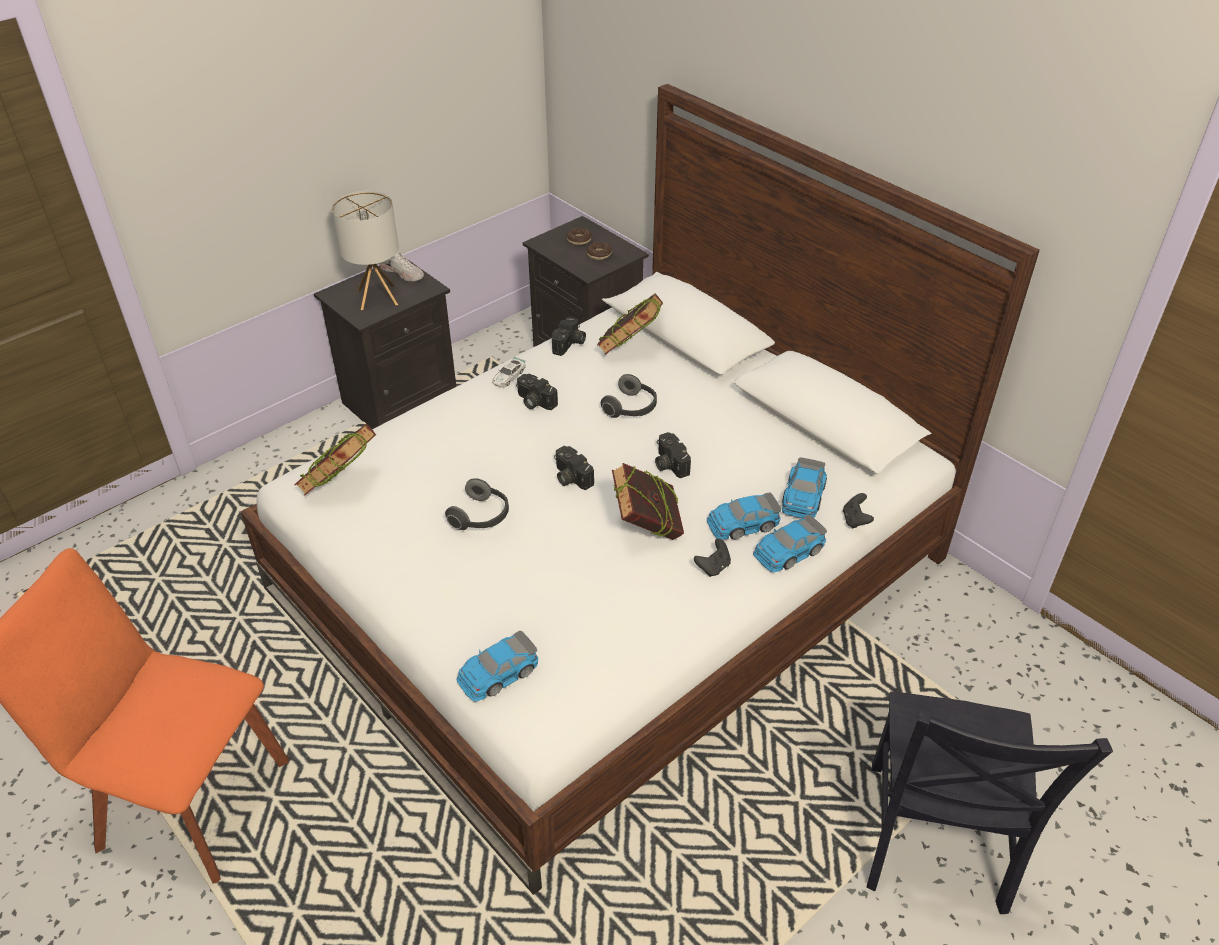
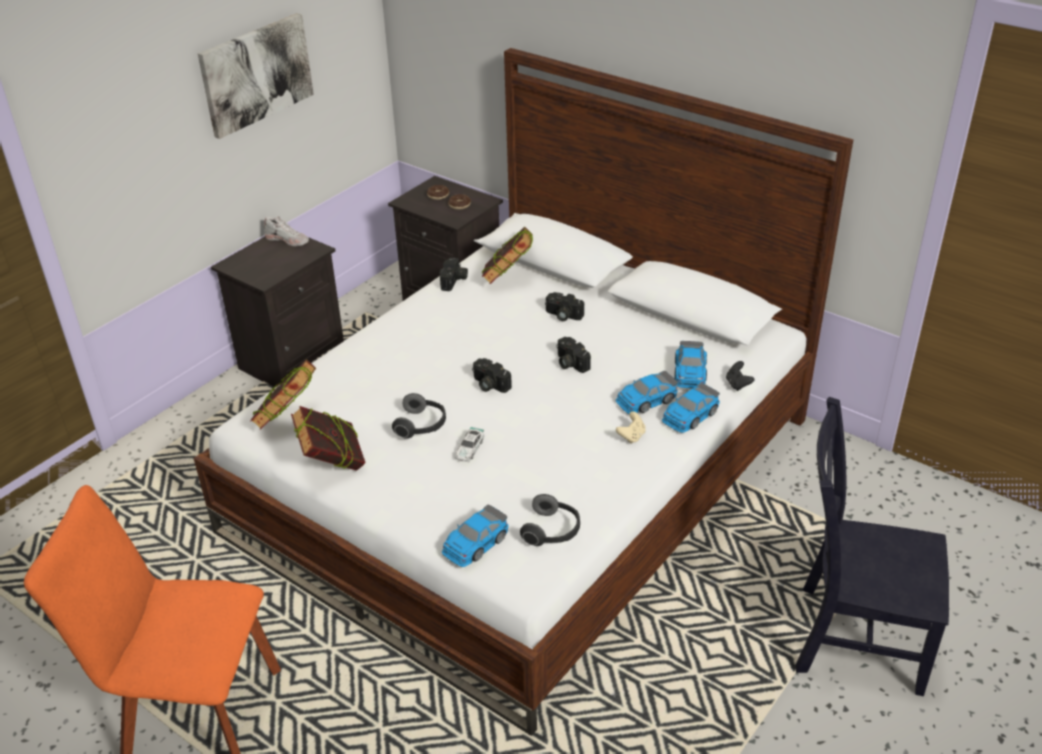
camera: 10 degrees left, 5 degrees down
table lamp [332,191,399,310] -> none
toy car [492,357,526,388] -> toy car moved to [455,427,484,462]
camera [516,374,558,410] -> camera moved to [545,292,584,321]
headphones [601,374,657,418] -> headphones moved to [520,494,580,546]
book [612,463,684,540] -> book moved to [291,406,366,471]
black game controller [694,538,731,577] -> beige game controller [616,411,646,444]
black chair [867,692,1113,914] -> black chair turned 105 degrees clockwise [795,397,949,696]
none -> picture [198,13,314,139]

